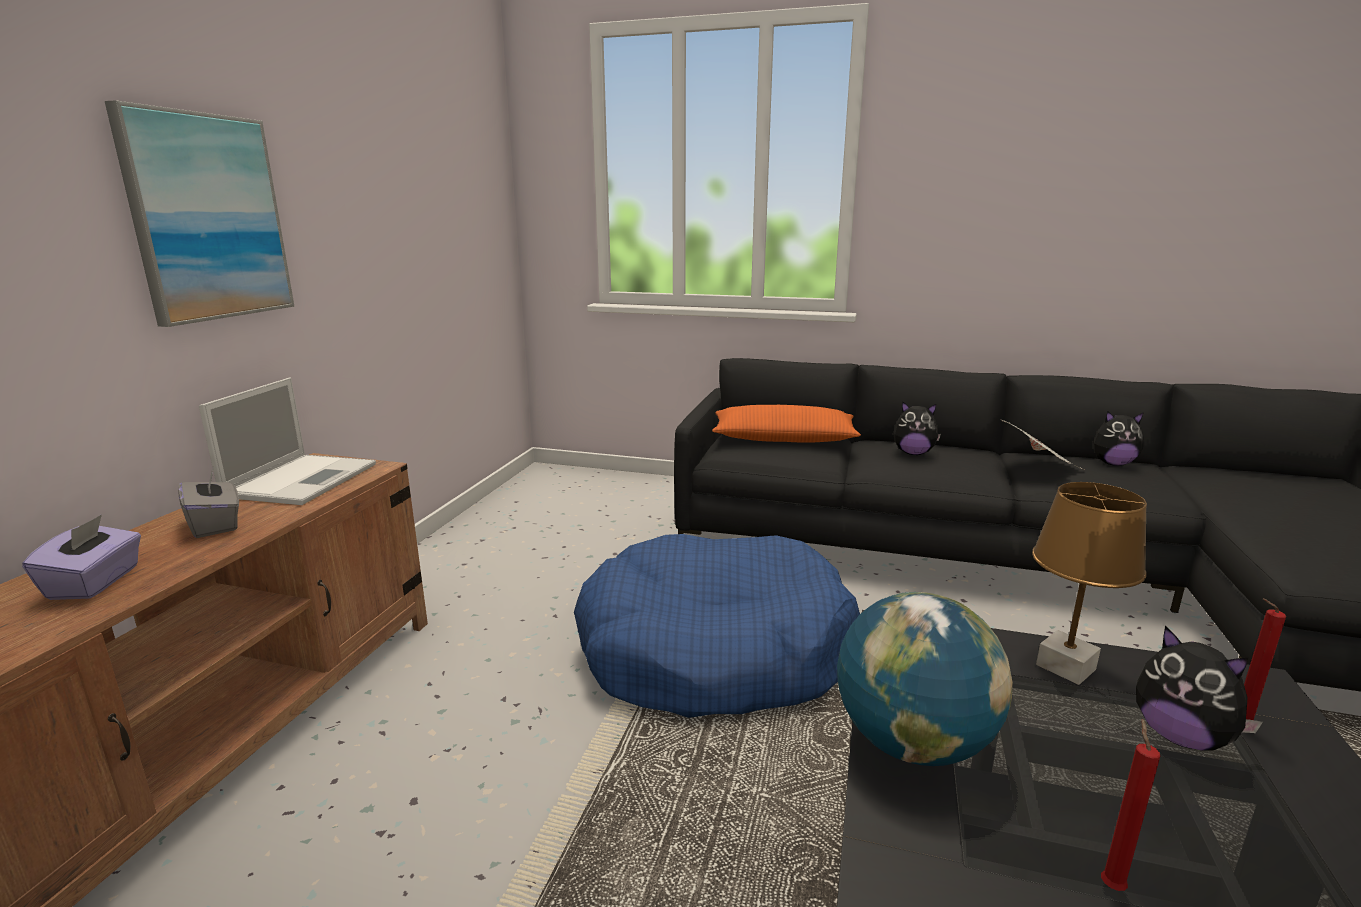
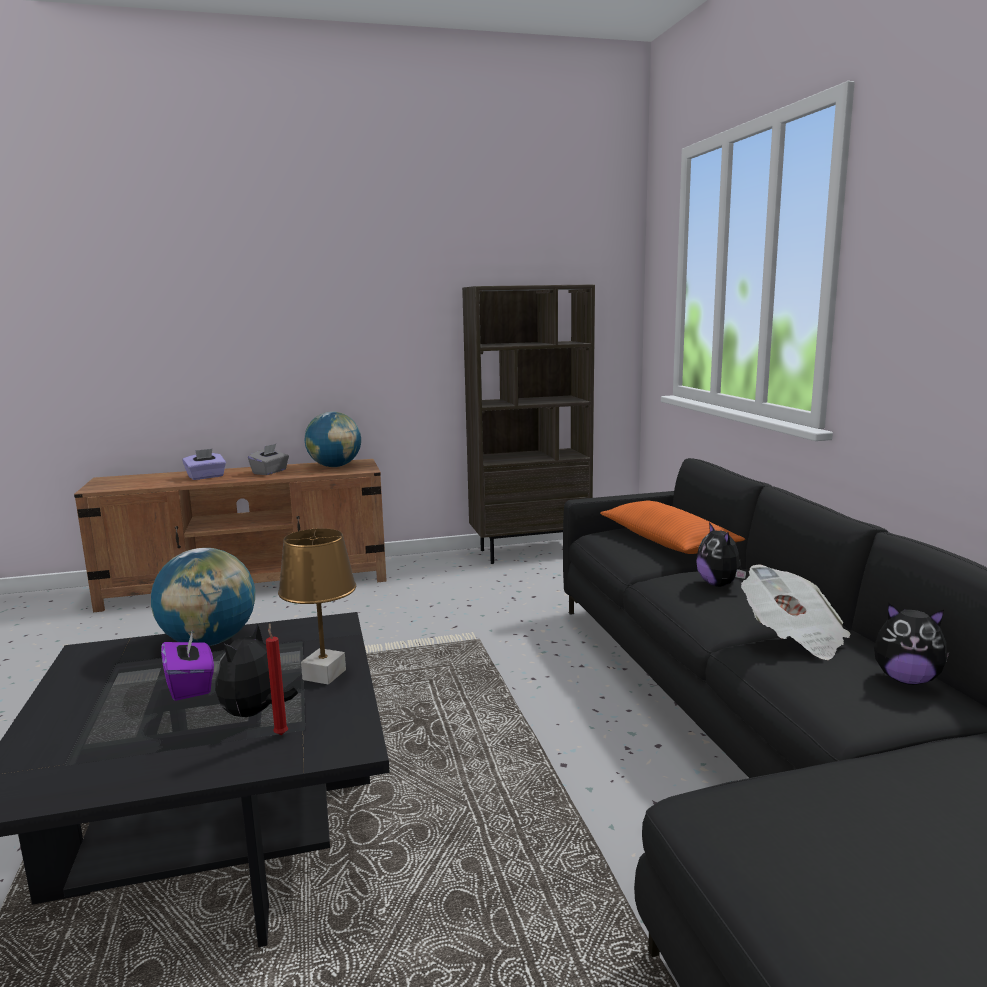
camera: 60 degrees right, 5 degrees down
picture [105,100,294,327] -> none
laptop [199,377,376,505] -> globe [305,411,361,467]
blue dog bed [574,534,860,718] -> none
plush toy [1093,411,1144,466] -> plush toy turned 45 degrees counterclockwise [874,603,949,685]
red candle [1101,719,1160,891] -> none
none -> purple tissue box [161,632,214,701]
none -> brown bookcase [462,284,595,564]

